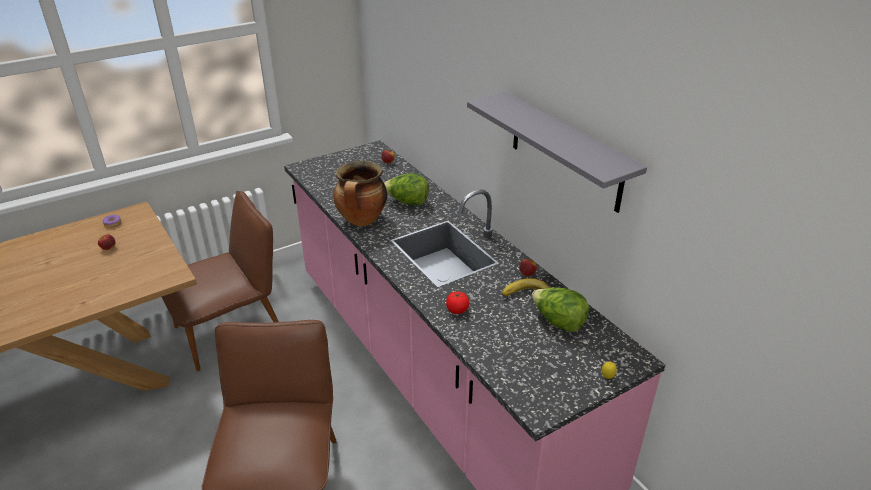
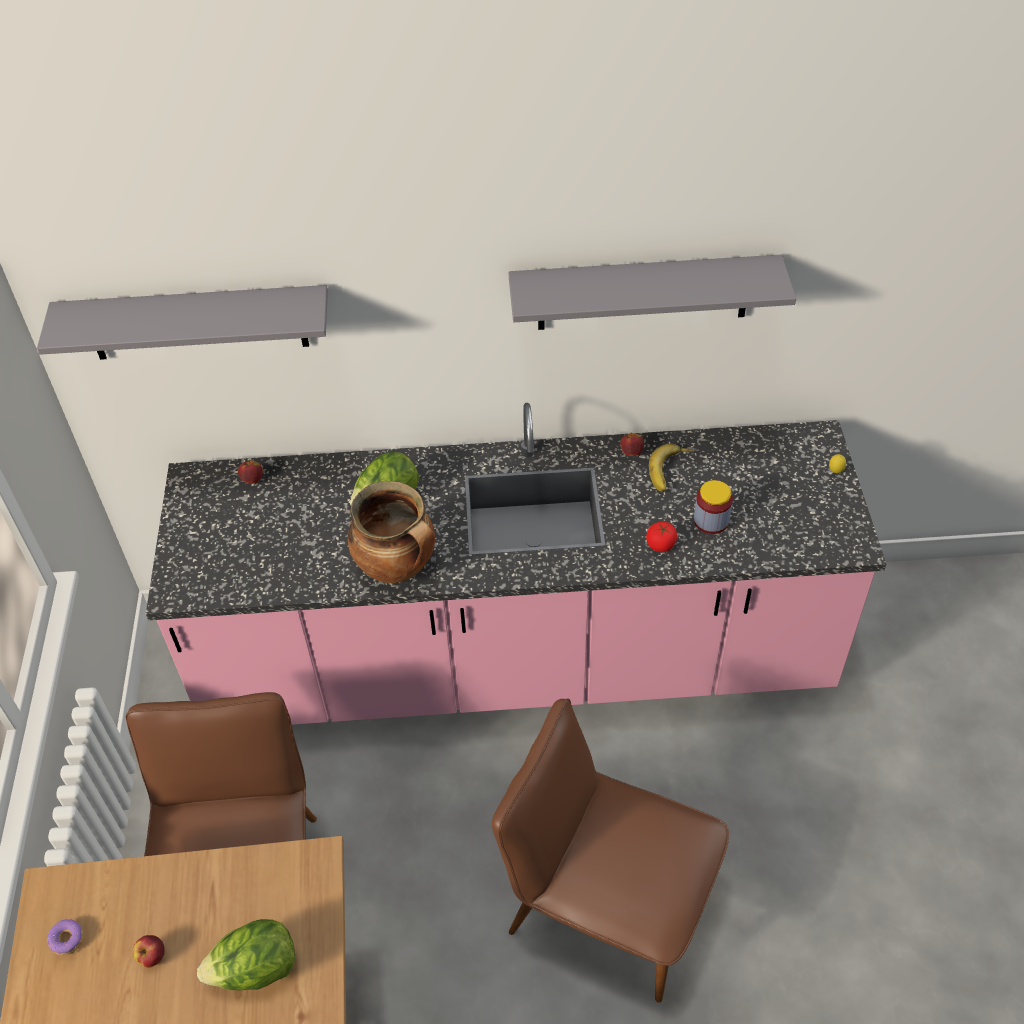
camera: 60 degrees left, 15 degrees up
lettuce [532,287,589,332] -> lettuce moved to [197,919,295,990]
none -> grey shelf [37,285,328,360]
none -> jar [694,480,733,534]

